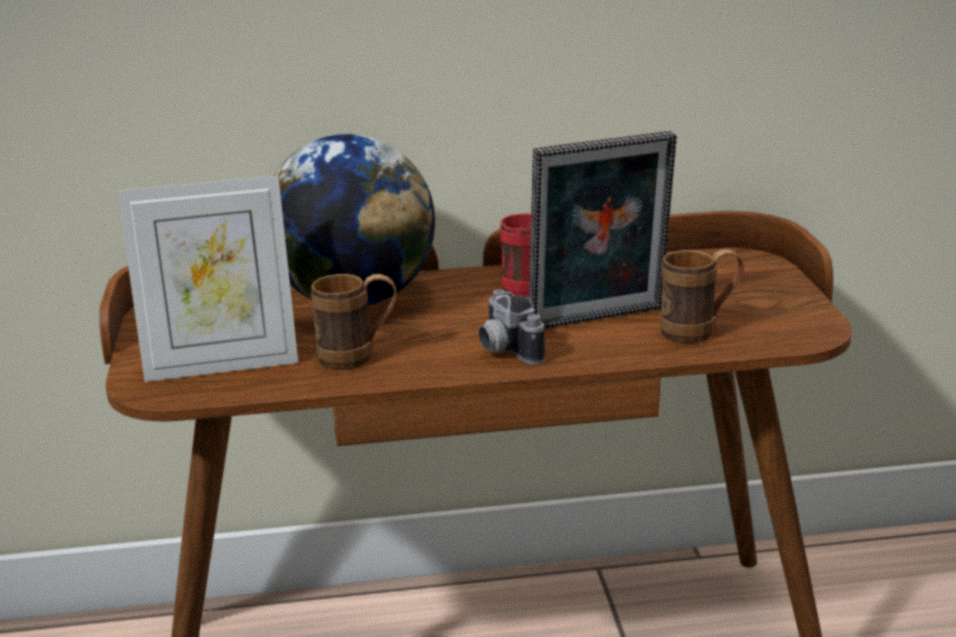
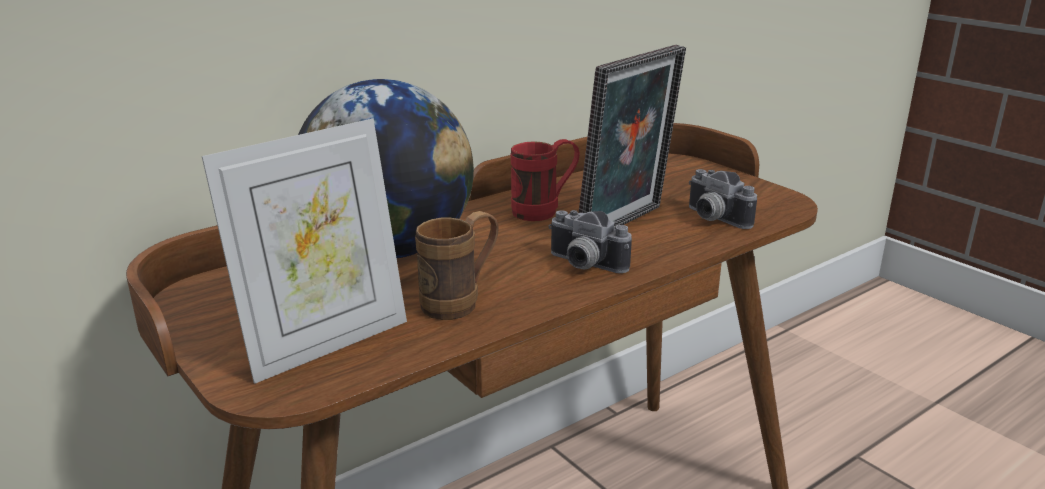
camera: 30 degrees left, 0 degrees up
brown mug [660,249,744,343] -> camera [689,169,757,229]

